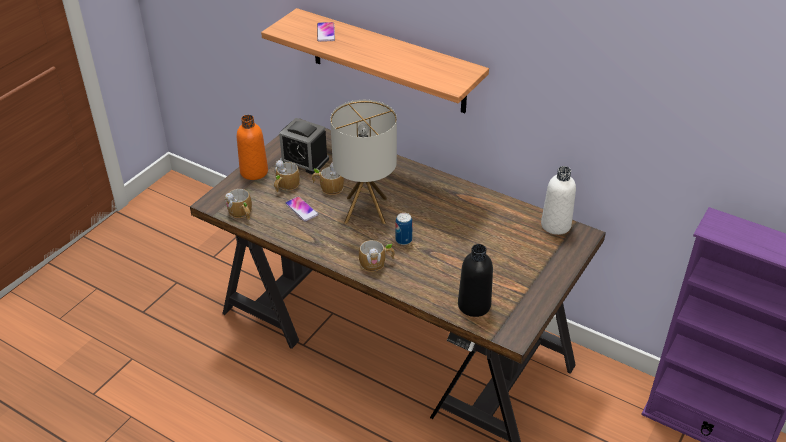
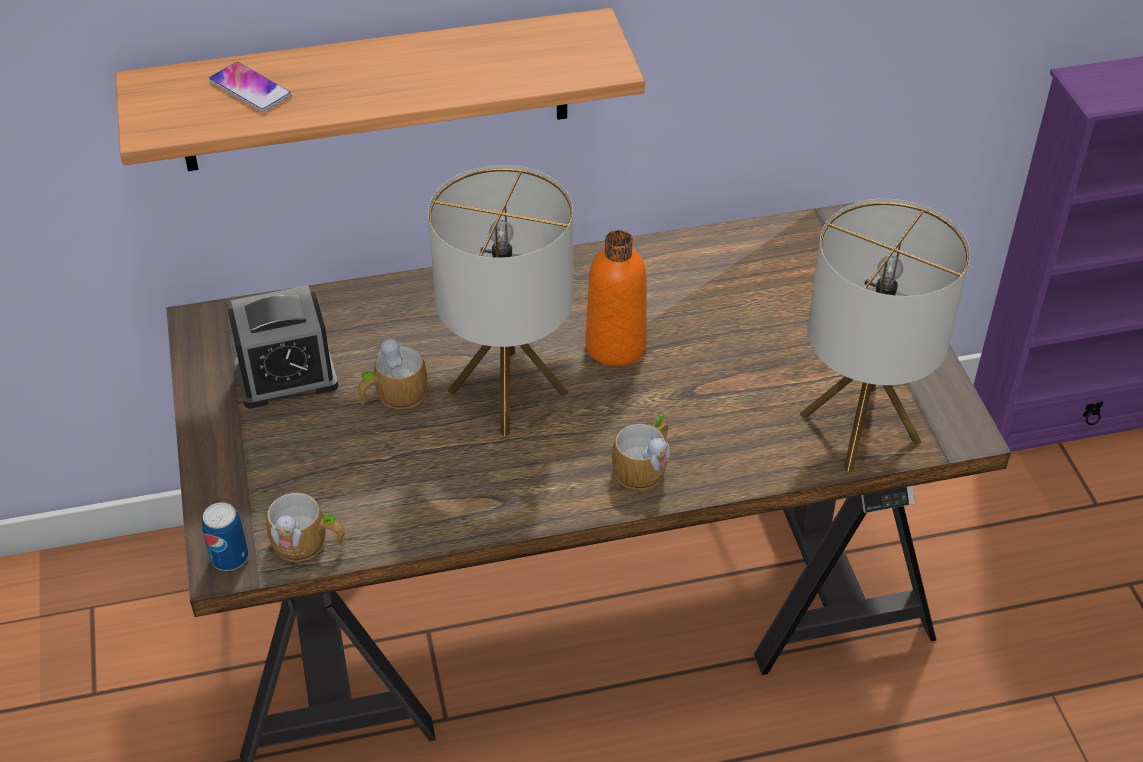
camera: 45 degrees left, 5 degrees up
orange bottle [237,115,268,180] -> orange bottle moved to [585,230,647,366]
mug [274,160,300,192] -> none
phone [285,196,318,221] -> none
can [395,213,413,245] -> can moved to [202,502,248,571]
black bottle [458,244,493,317] -> table lamp [800,199,970,472]
white bottle [541,166,576,235] -> none

